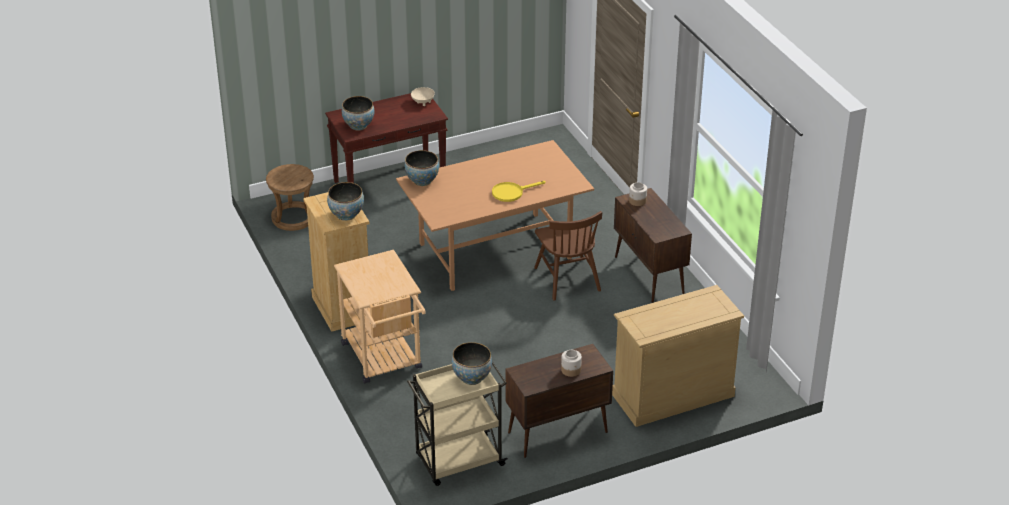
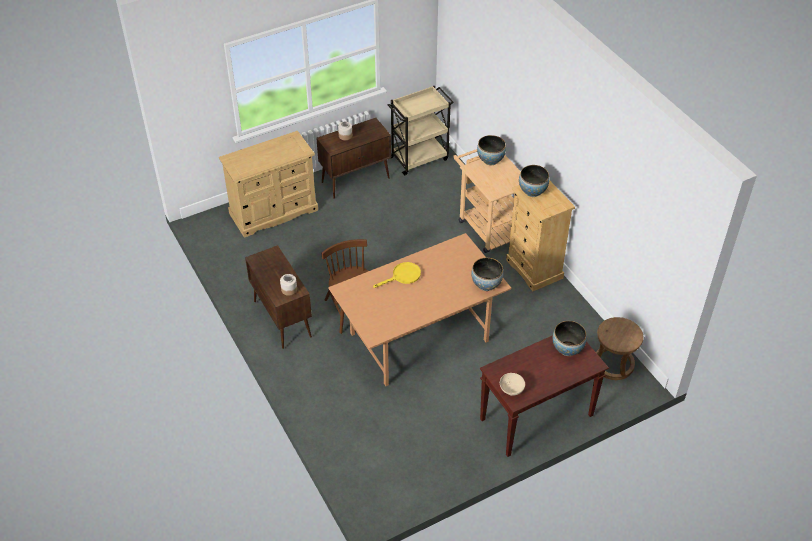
camera: 175 degrees right, 10 degrees up
bowl [452,342,492,385] -> bowl moved to [477,135,506,165]

